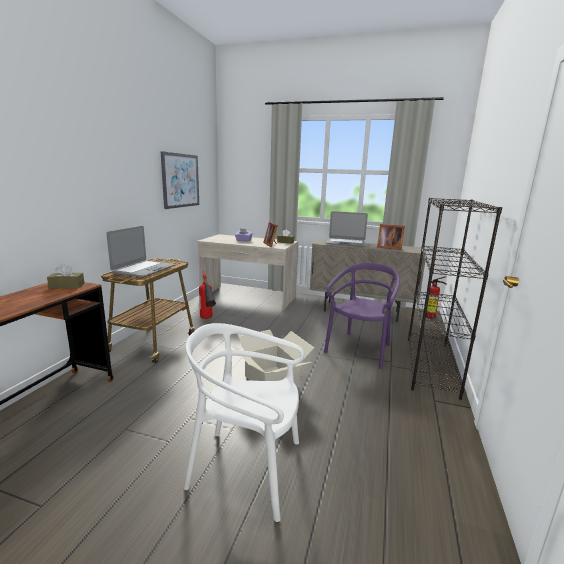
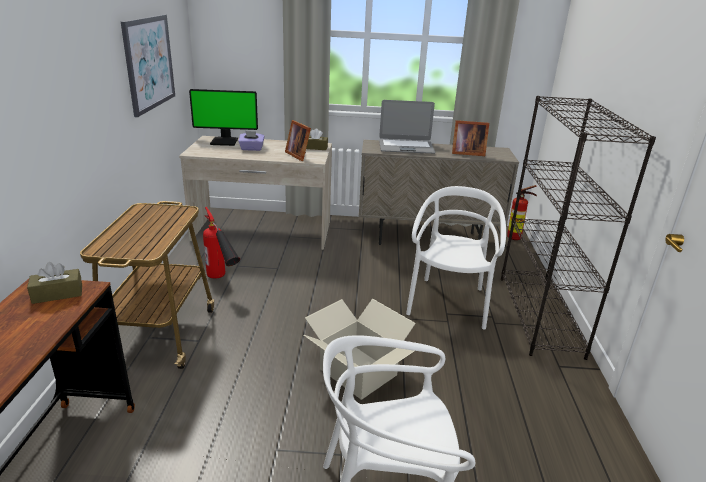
camera: 15 degrees left, 10 degrees up
laptop [106,226,175,277] -> none
purple chair [324,263,400,369] -> white chair [406,186,506,330]
none -> monitor [189,89,258,146]

